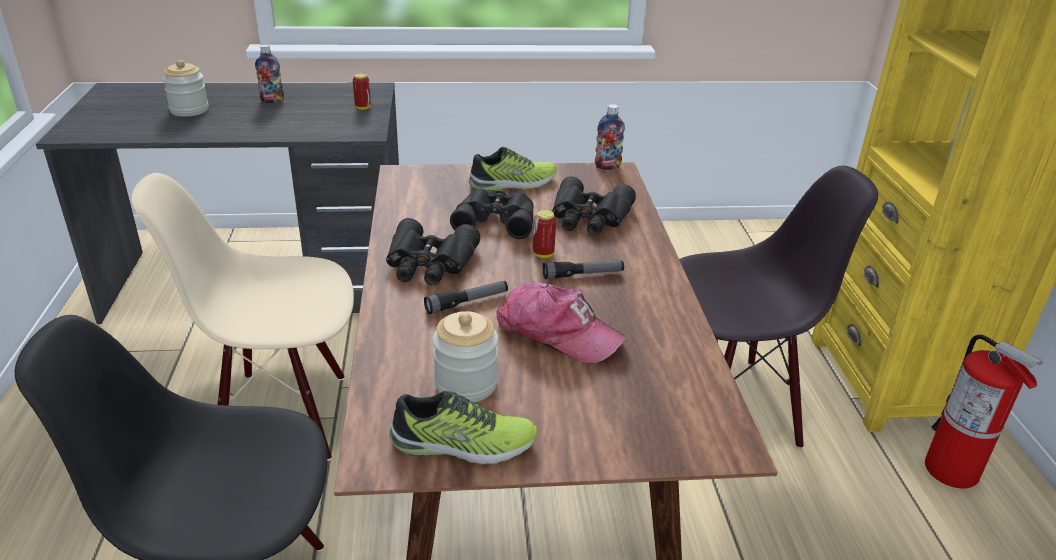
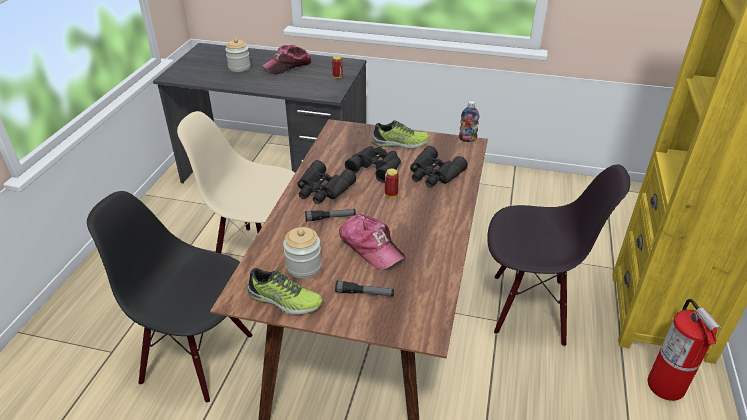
camera: 20 degrees right, 5 degrees up
bottle [255,44,284,103] -> cap [262,45,312,75]
flashlight [543,260,624,279] -> flashlight moved to [335,281,394,296]

